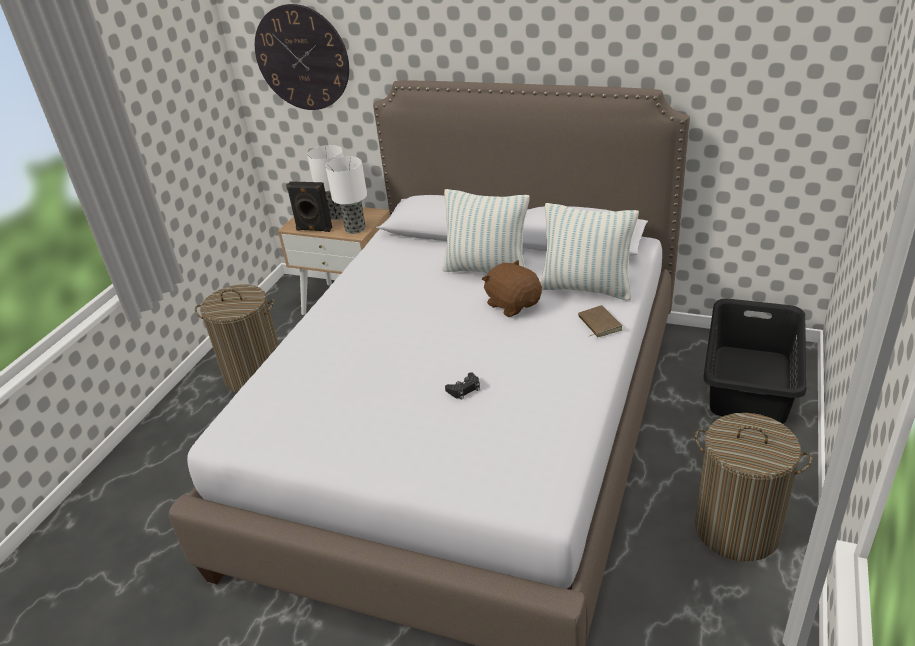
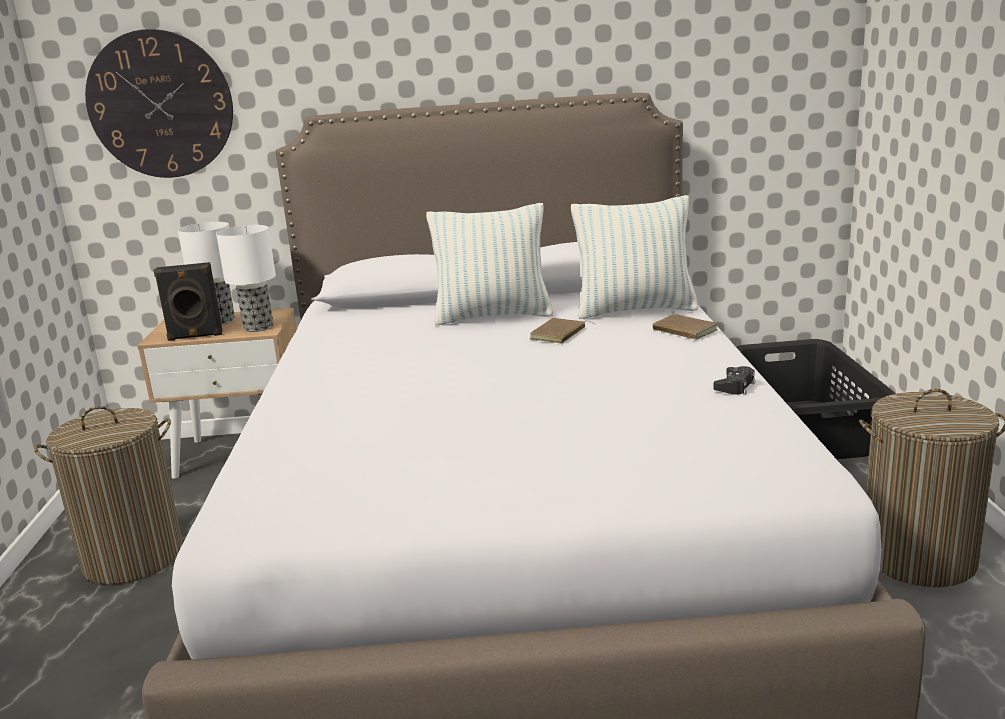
camera: 25 degrees left, 15 degrees down
black game controller [445,372,480,400] -> black game controller moved to [714,366,755,395]
brown plush toy [482,260,542,317] -> brown book [530,318,594,344]

